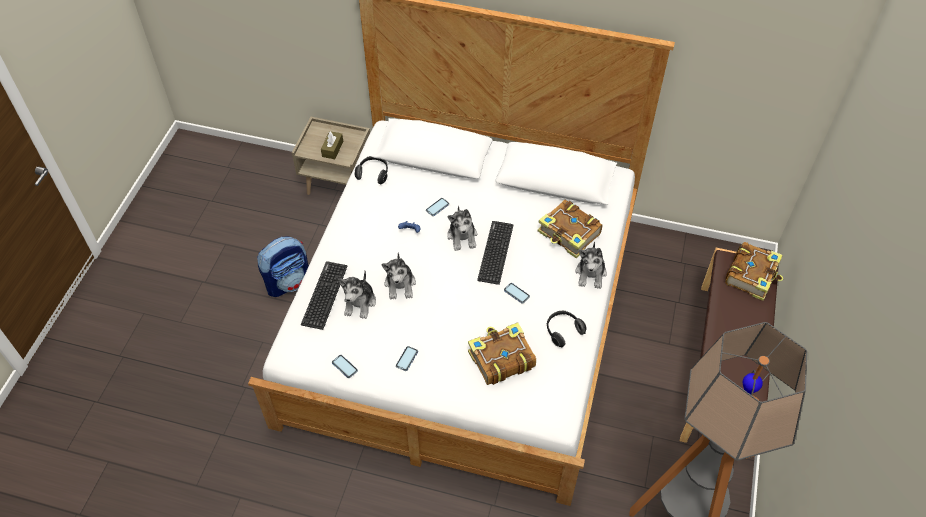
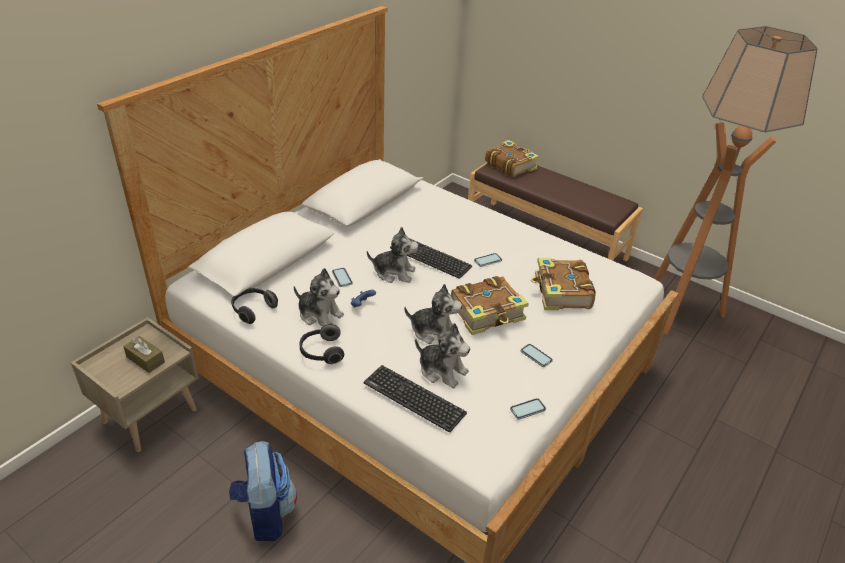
camera: 70 degrees left, 15 degrees down
book [538,200,603,258] -> book moved to [451,276,529,335]
headphones [547,311,587,347] -> headphones moved to [300,324,344,364]
plush toy [576,242,607,289] -> plush toy moved to [294,268,344,326]

